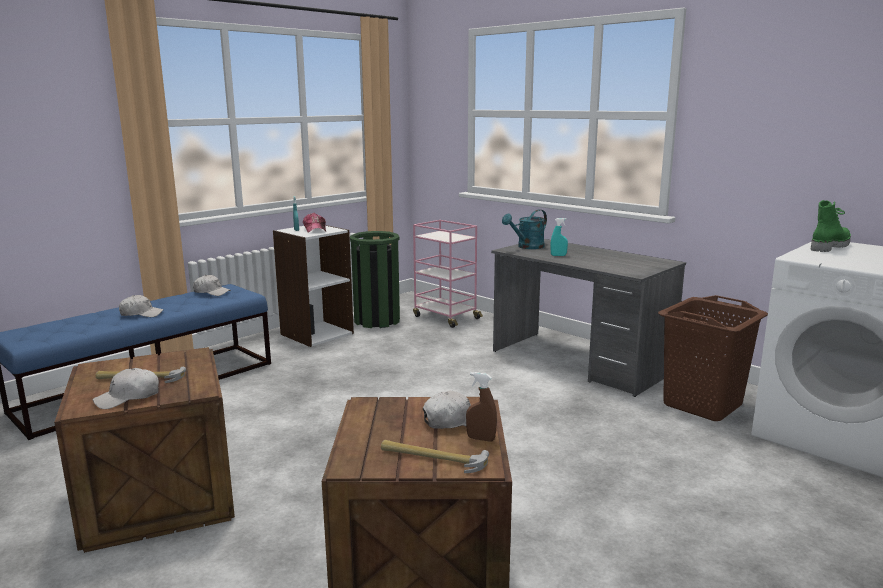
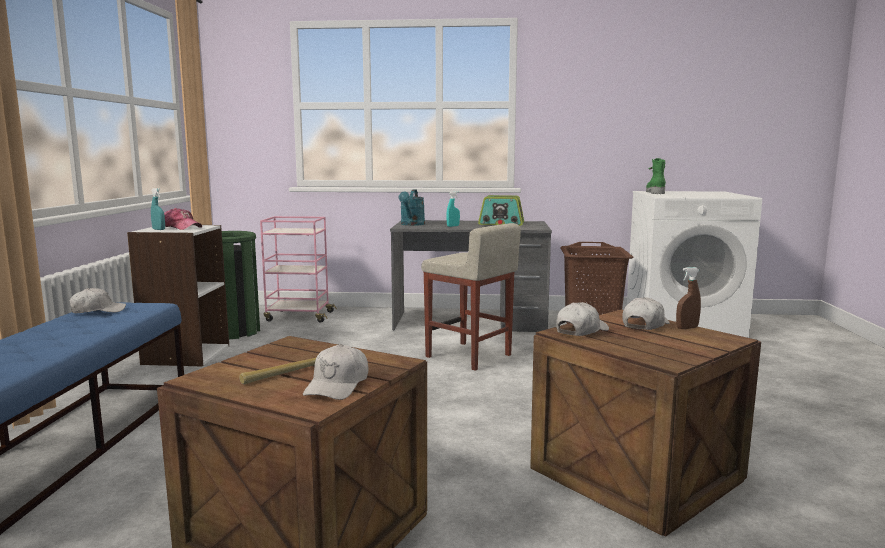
camera: 40 degrees left, 5 degrees down
white cap [119,295,164,317] -> white cap moved to [556,302,609,336]
hammer [381,440,489,473] -> none
none -> beige stool [421,223,521,371]
none -> radio [478,195,524,225]

